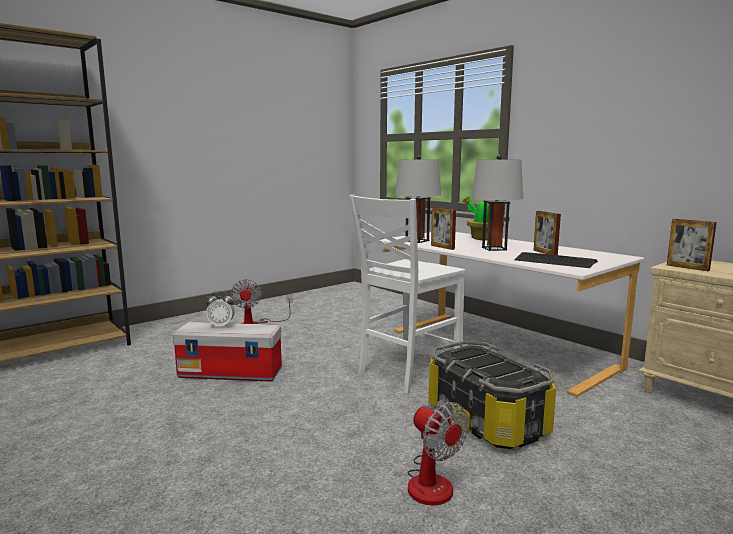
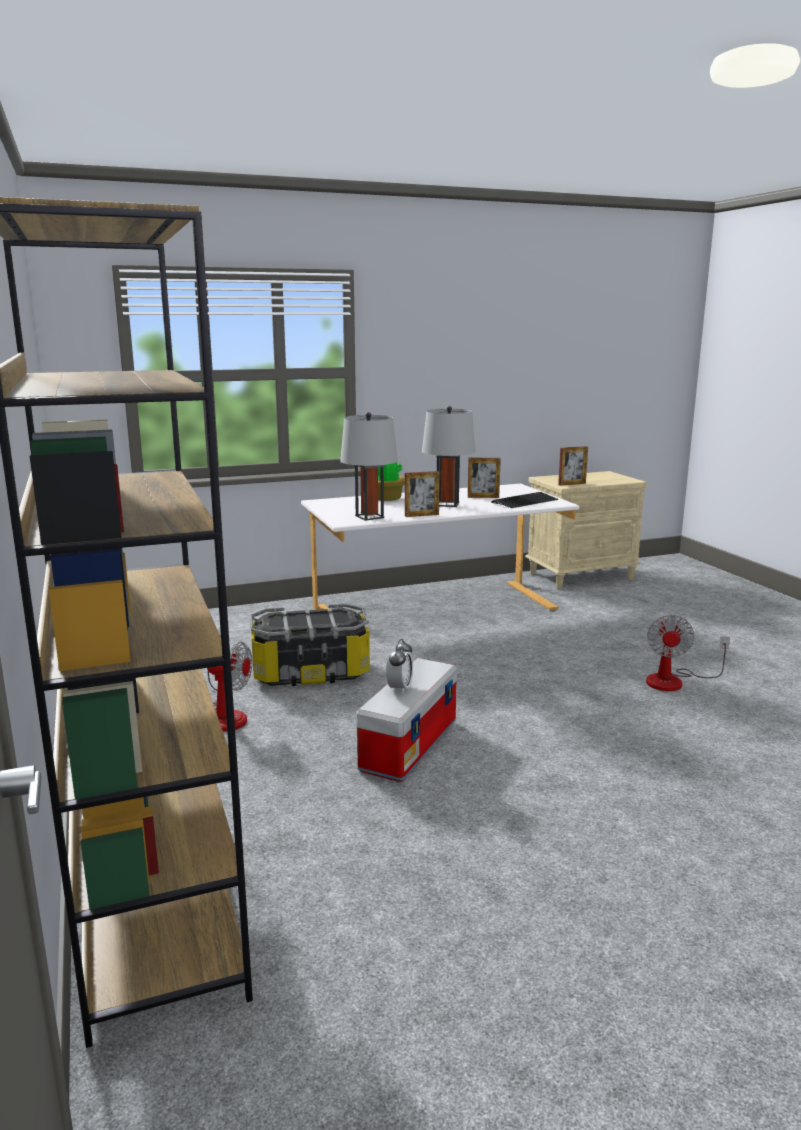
camera: 70 degrees left, 5 degrees up
white chair [349,195,465,394] -> none
fan [407,399,469,505] -> fan turned 120 degrees clockwise [646,615,730,691]
storage box [428,341,556,449] -> storage box moved to [250,604,370,686]

